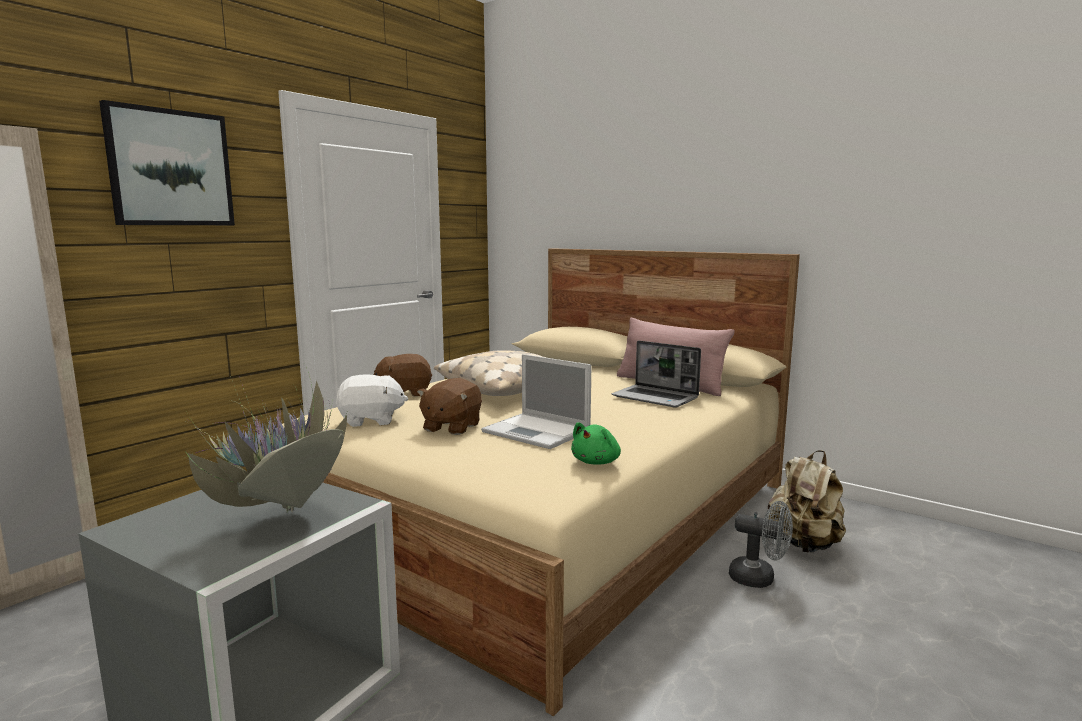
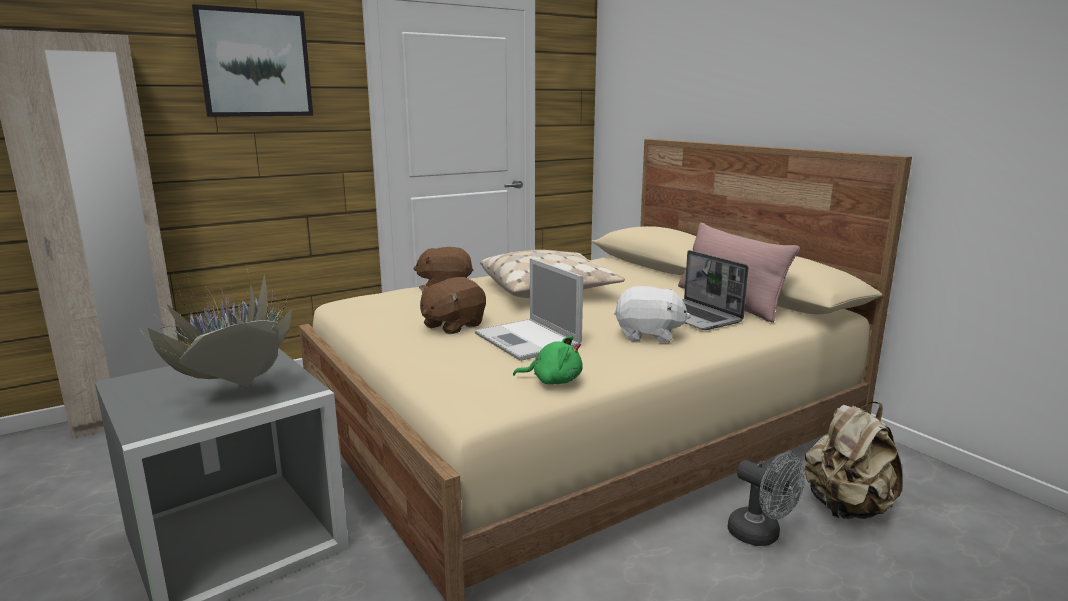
camera: 20 degrees right, 5 degrees up
white plush toy [336,374,408,427] -> white plush toy moved to [614,286,691,343]
green plush toy [571,422,621,465] -> green plush toy turned 135 degrees counterclockwise [513,336,583,384]

